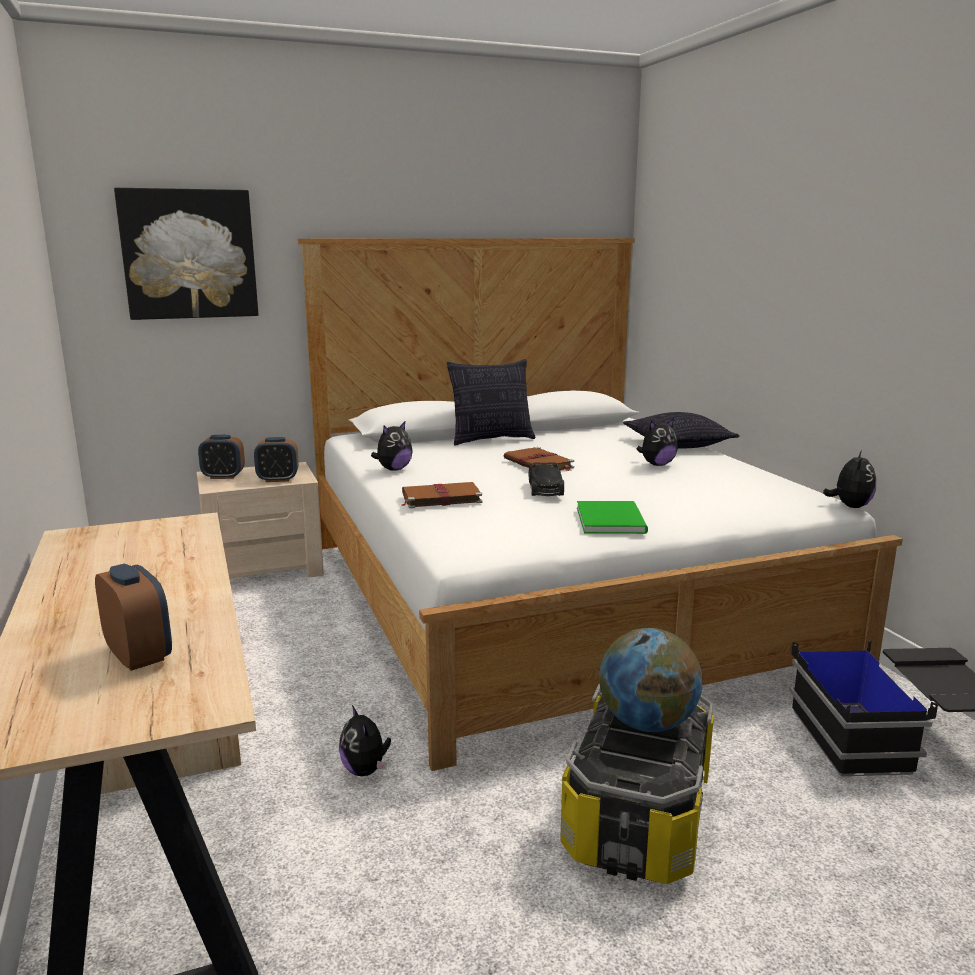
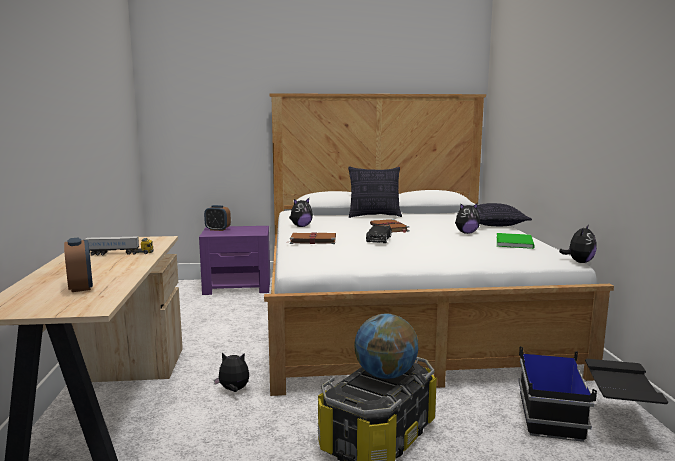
camera: 15 degrees right, 5 degrees down
picture [114,188,259,320] -> none
beige nightstand [197,462,324,578] -> purple nightstand [199,226,270,295]
alarm clock [254,437,299,482] -> none
plush toy [339,705,391,776] -> plush toy turned 105 degrees clockwise [214,353,249,392]
green book [577,501,648,534] -> green book moved to [497,233,535,249]
none -> toy truck [84,236,154,256]

